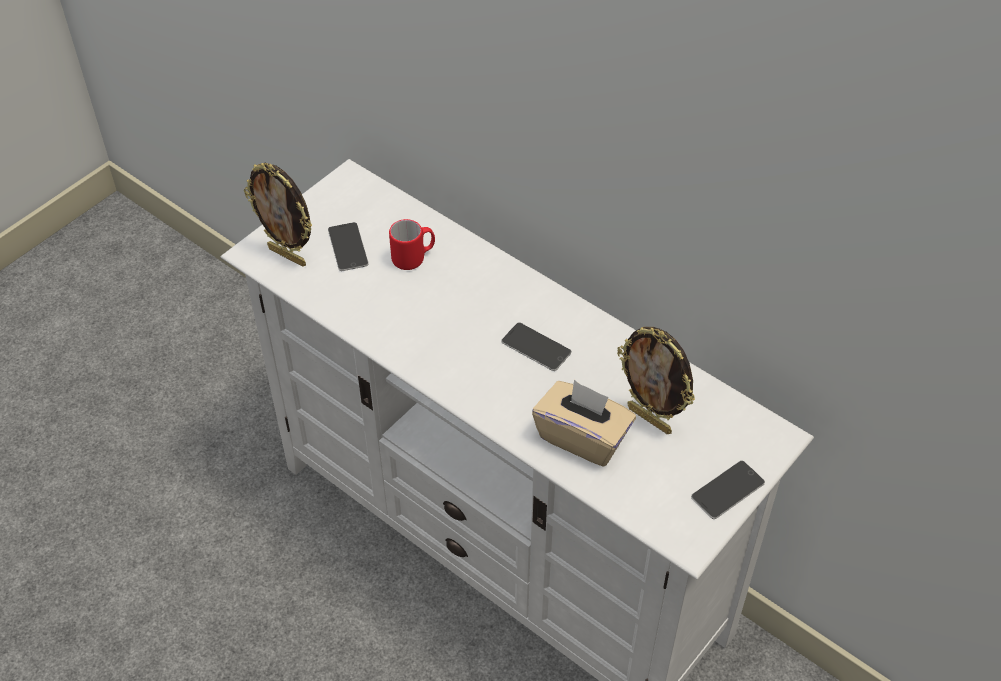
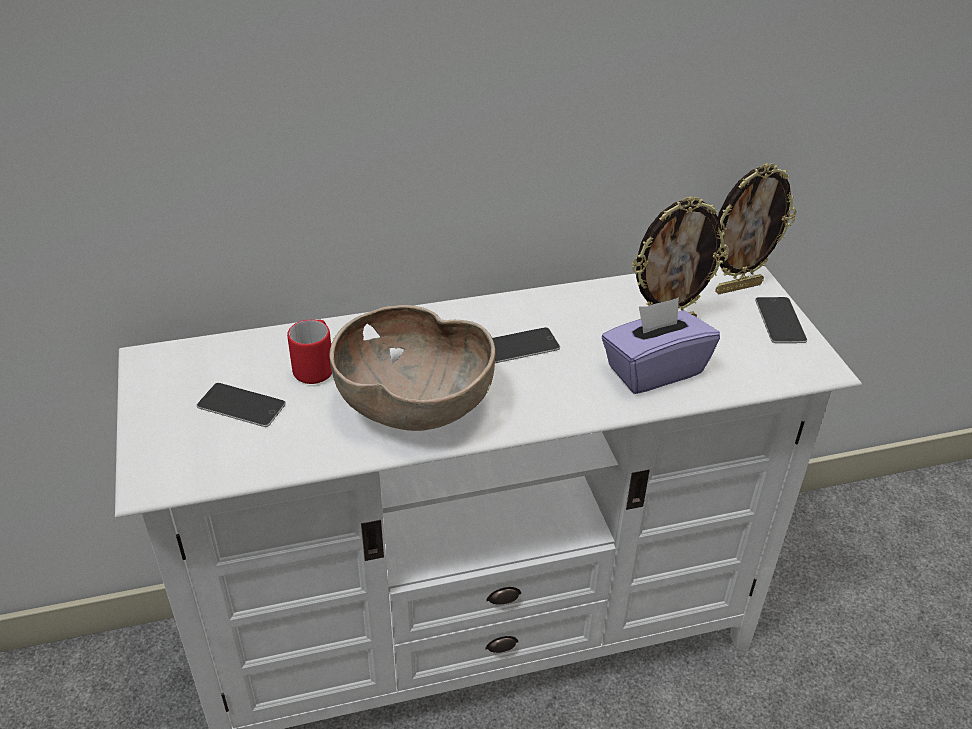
camera: 55 degrees left, 10 degrees down
picture frame [244,163,312,267] -> picture frame moved to [715,163,797,294]
beige tissue box [532,380,636,466] -> purple tissue box [602,297,720,394]
none -> brown bowl [329,305,495,431]

